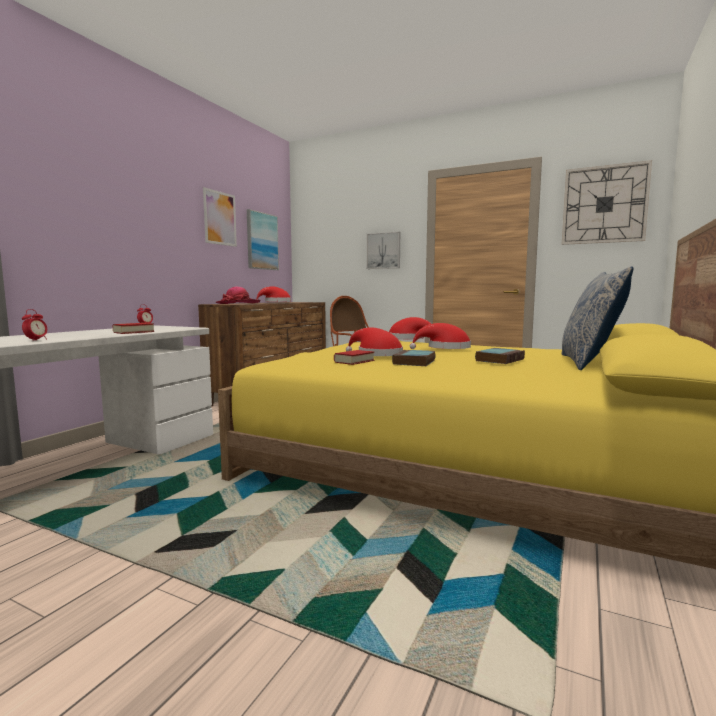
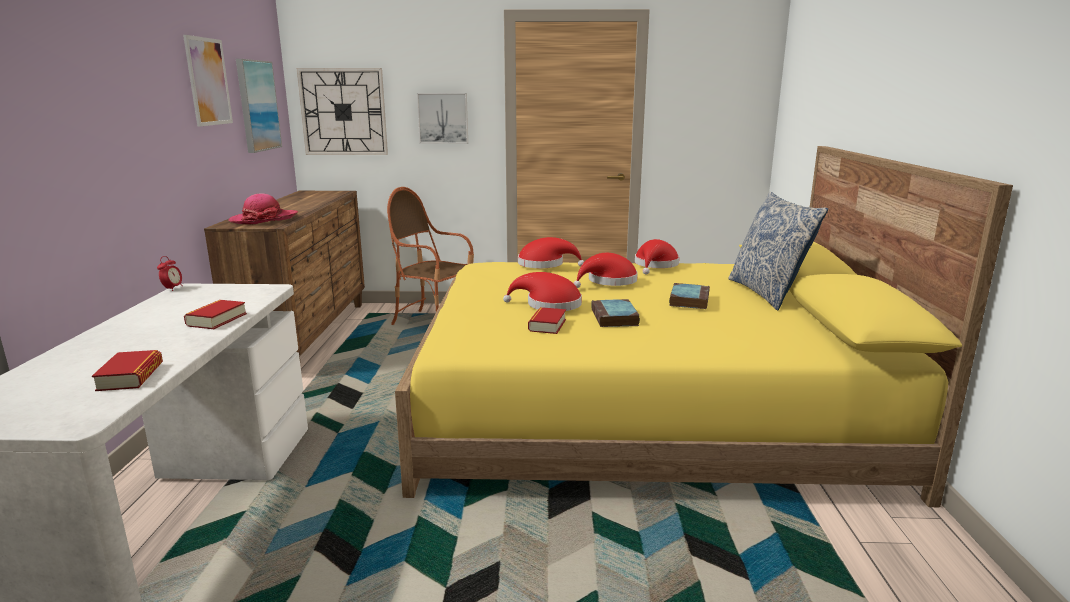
camera: 25 degrees left, 10 degrees up
alarm clock [22,309,47,341] -> book [92,350,163,391]
red hat [257,286,291,302] -> red hat moved to [635,239,679,274]
wall clock [562,160,652,245] -> wall clock moved to [297,68,388,155]

